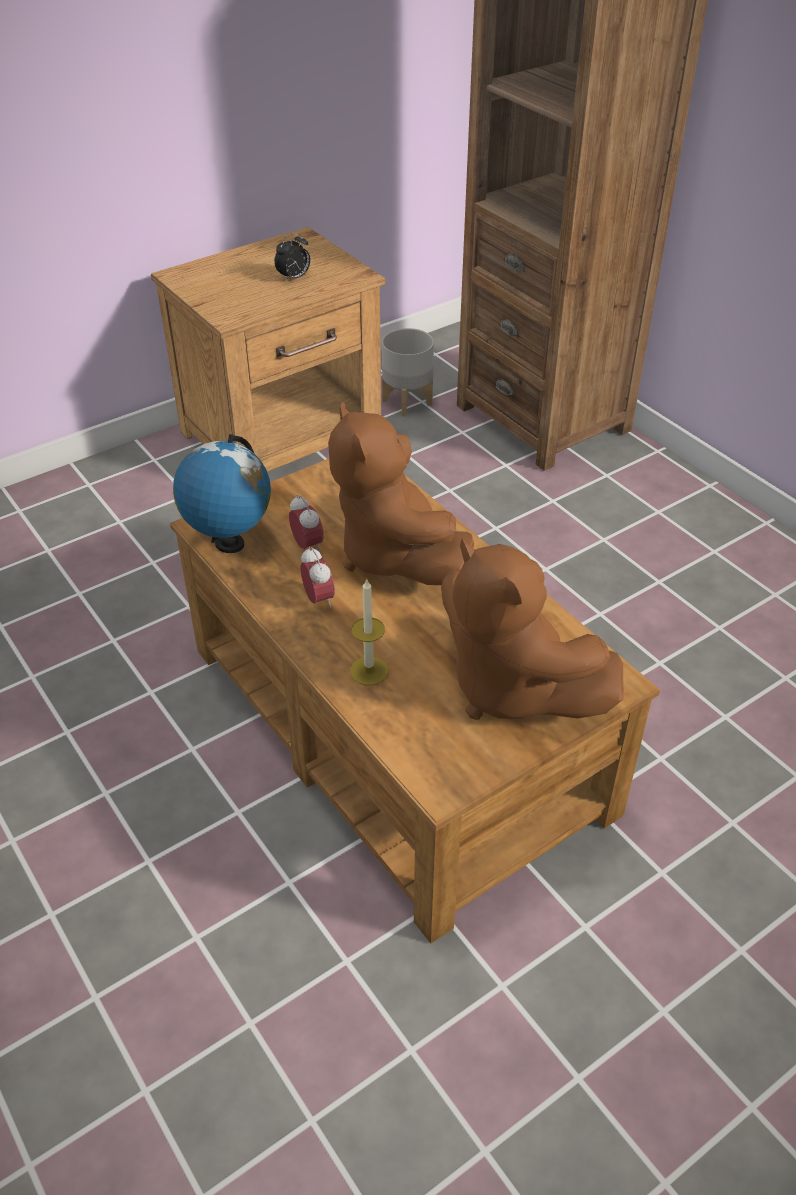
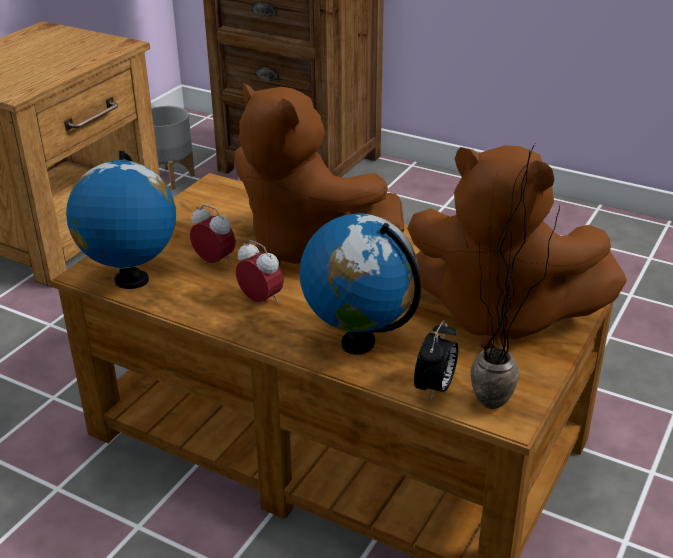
camera: 25 degrees left, 10 degrees down
alarm clock [274,232,310,282] -> alarm clock moved to [414,320,458,401]
candle [350,580,388,685] -> globe [300,213,421,354]
none -> potted plant [470,144,560,409]

